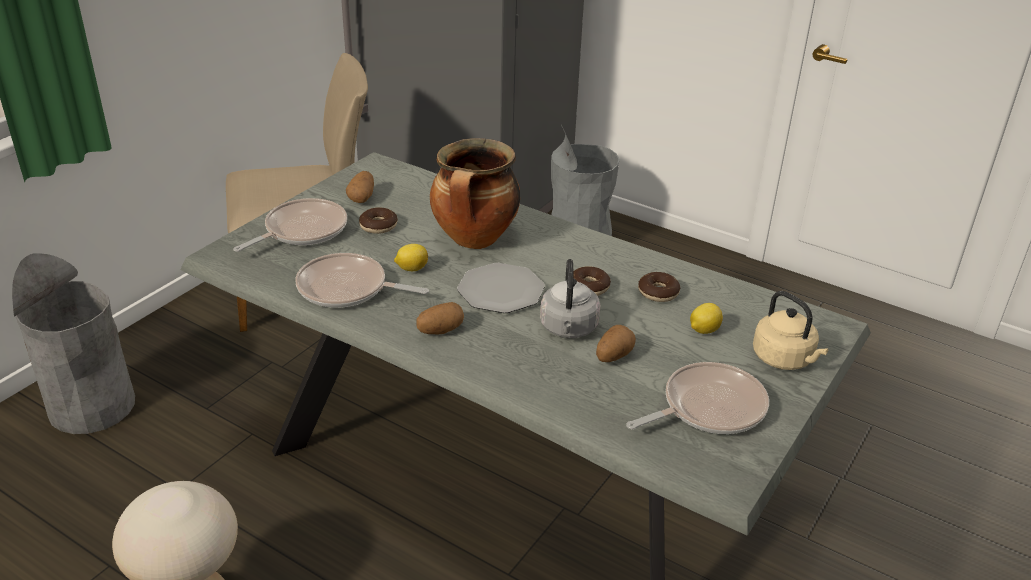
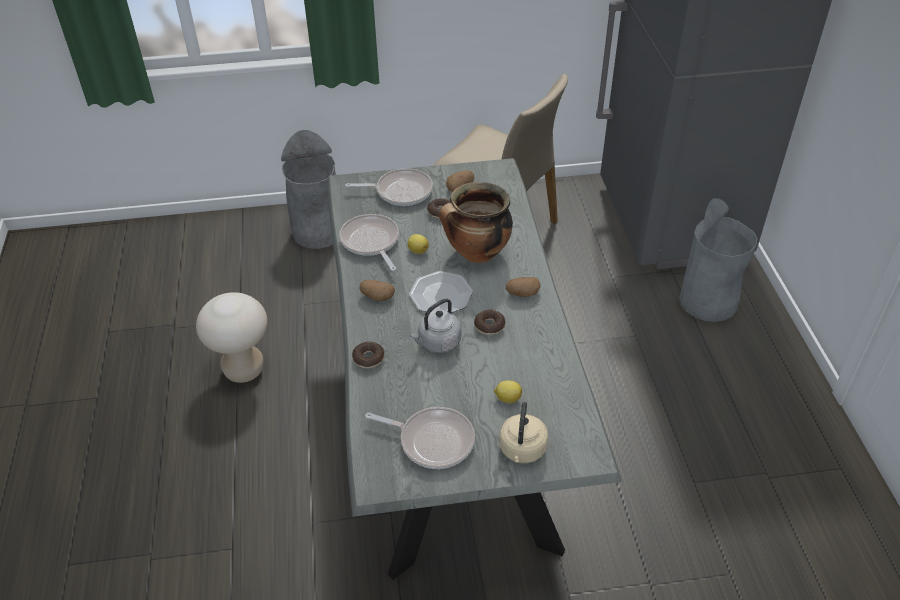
camera: 50 degrees right, 10 degrees up
potato [596,325,636,362] -> potato moved to [506,277,541,297]
donut [638,272,681,302] -> donut moved to [352,342,385,369]

